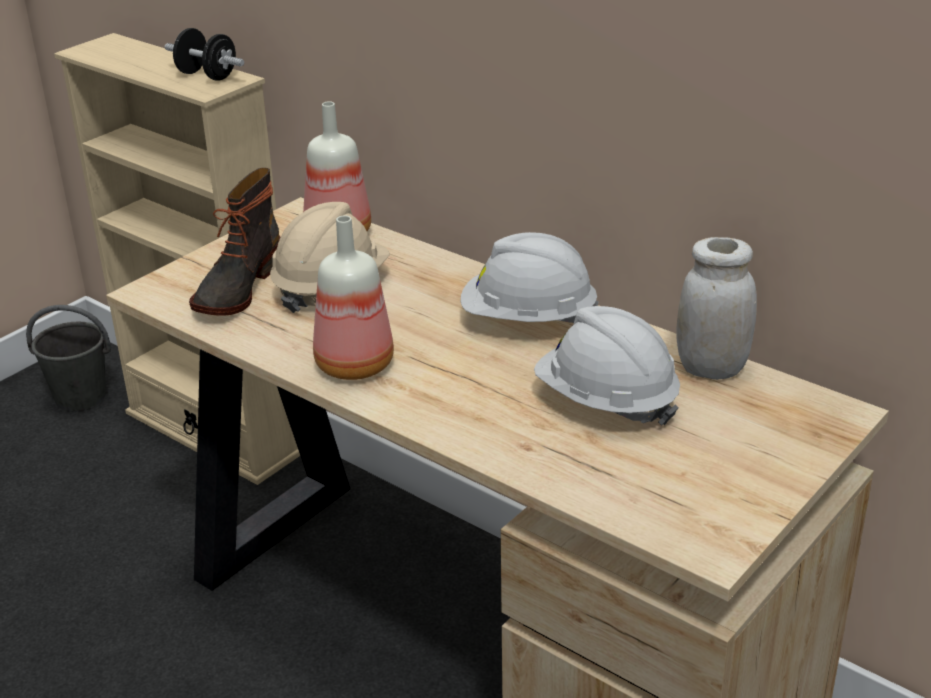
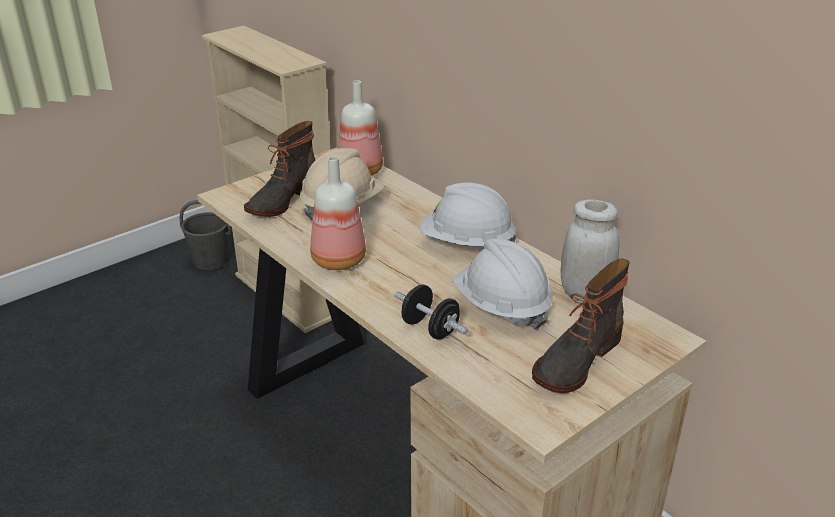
camera: 10 degrees right, 0 degrees up
black dumbbell [165,28,244,81] -> black dumbbell moved to [394,285,468,340]
none -> boot [532,259,629,393]

